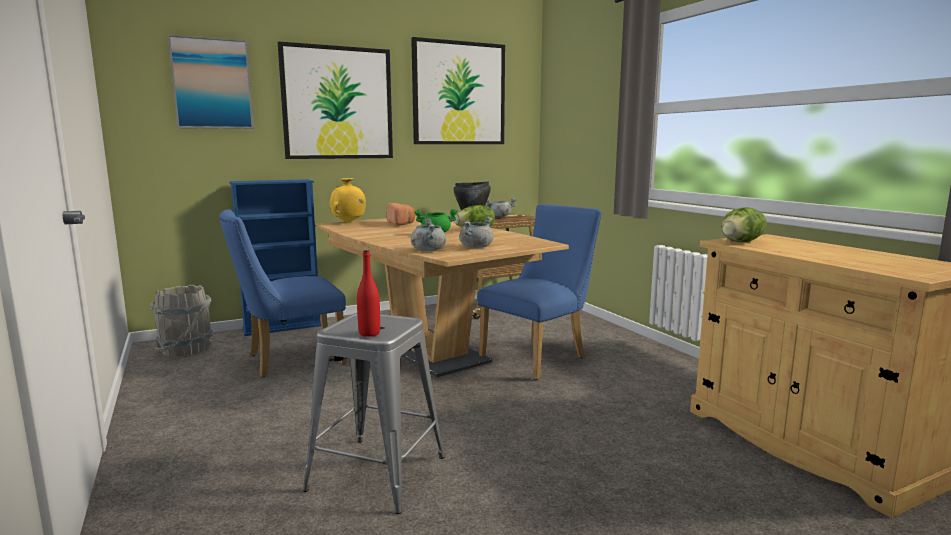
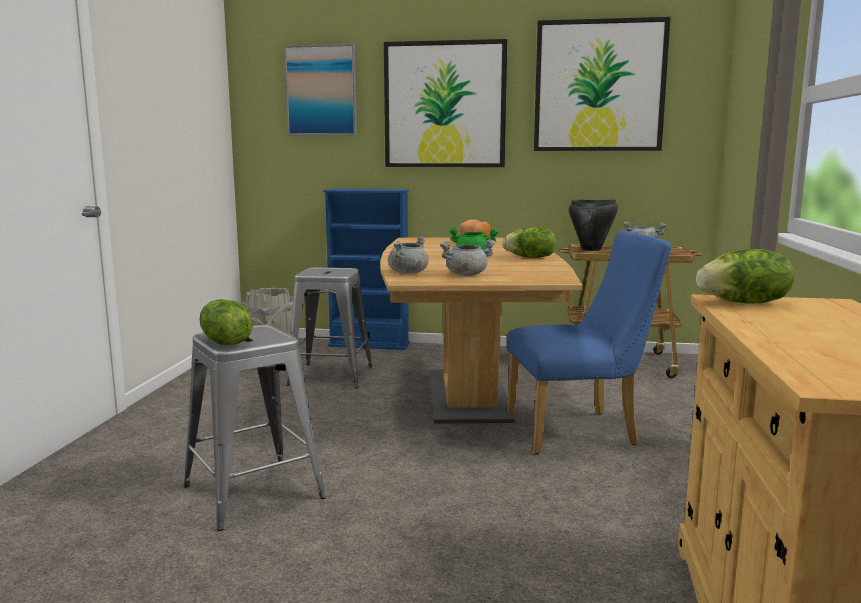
camera: 35 degrees right, 0 degrees up
blue chair [219,209,347,377] -> grey stool [286,267,372,388]
yellow vase [330,178,366,223] -> none
red bottle [357,250,380,337] -> lettuce [199,299,253,345]

